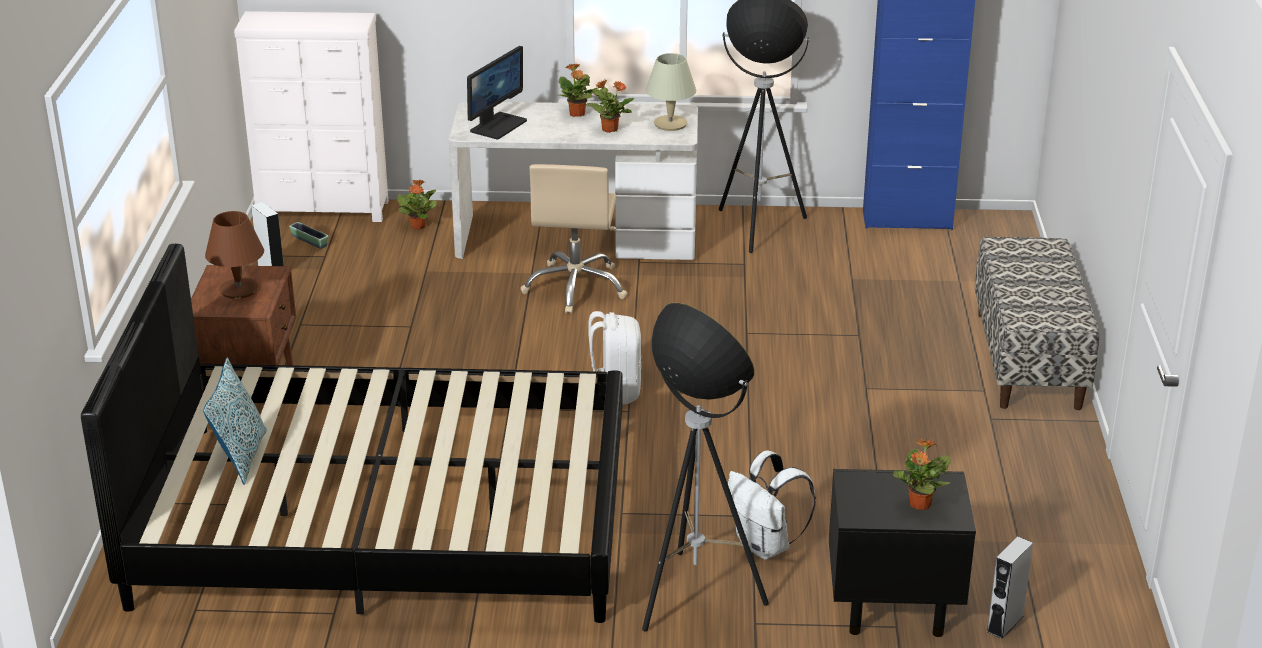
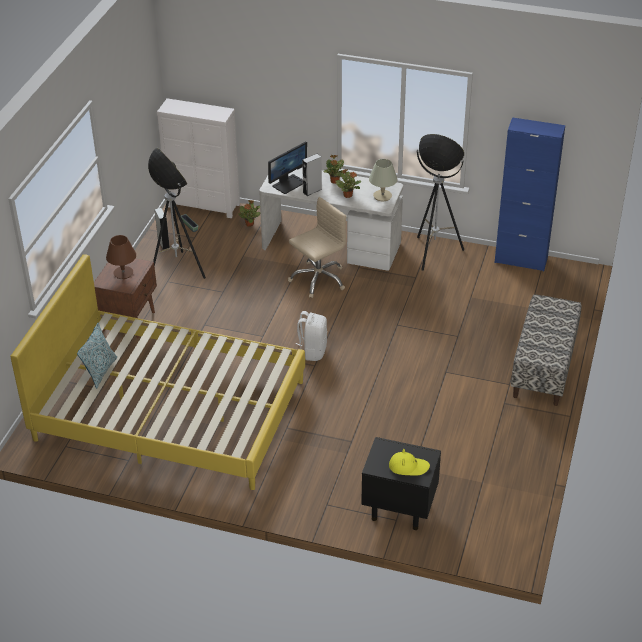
camera: 15 degrees right, 10 degrees up
black bed [81,244,622,623] -> yellow bed [11,254,305,490]
beige office chair [521,164,627,314] -> beige office chair turned 150 degrees counterclockwise [288,197,347,298]
floor lamp [642,303,769,631] -> floor lamp moved to [148,147,206,279]
white backpack [728,450,816,559] -> none
potted plant [893,439,951,510] -> yellow hat [389,449,430,476]
grey speaker [986,536,1033,639] -> grey speaker moved to [302,154,322,196]

